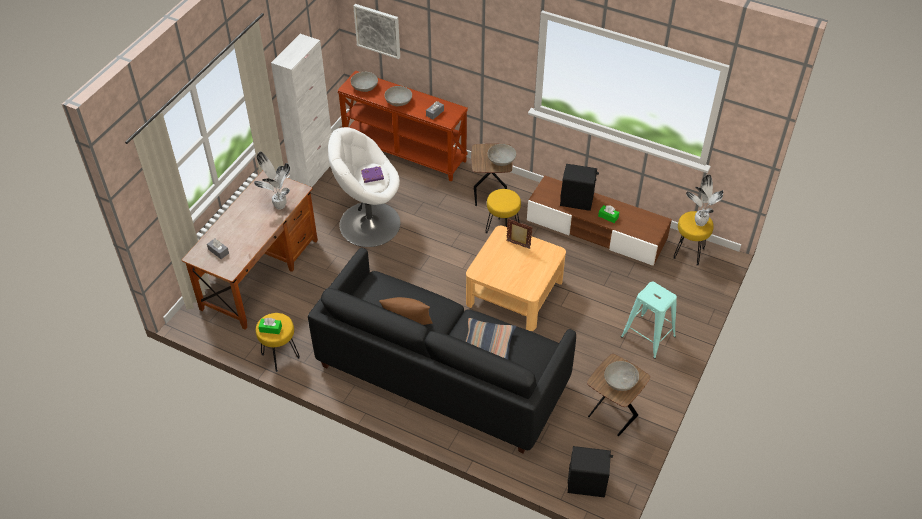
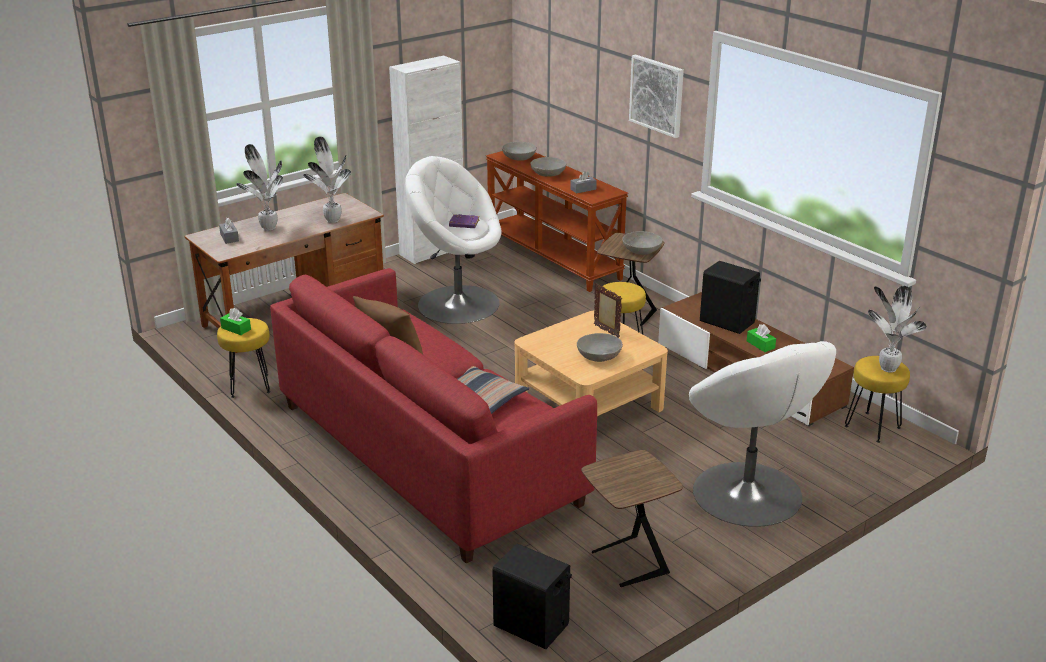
camera: 25 degrees right, 20 degrees down
black sofa [308,248,576,453] -> red sofa [270,268,597,563]
picture [353,4,400,59] -> picture moved to [629,54,684,138]
grey bowl [604,361,639,391] -> grey bowl moved to [577,333,623,362]
turquoise stool [621,282,677,359] -> white armchair [689,341,836,527]
none -> potted plant [236,144,283,231]

